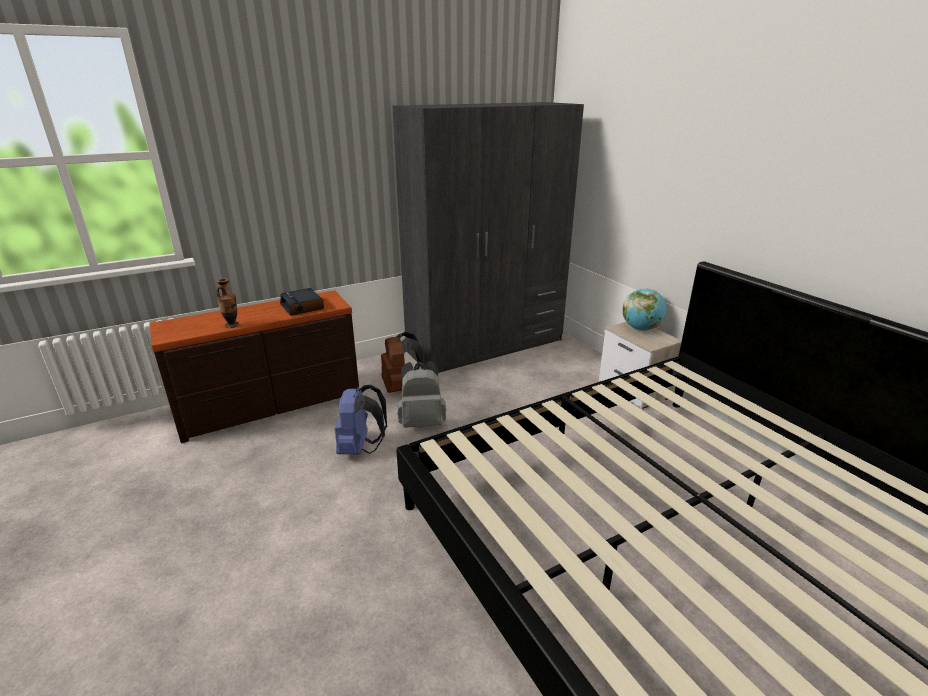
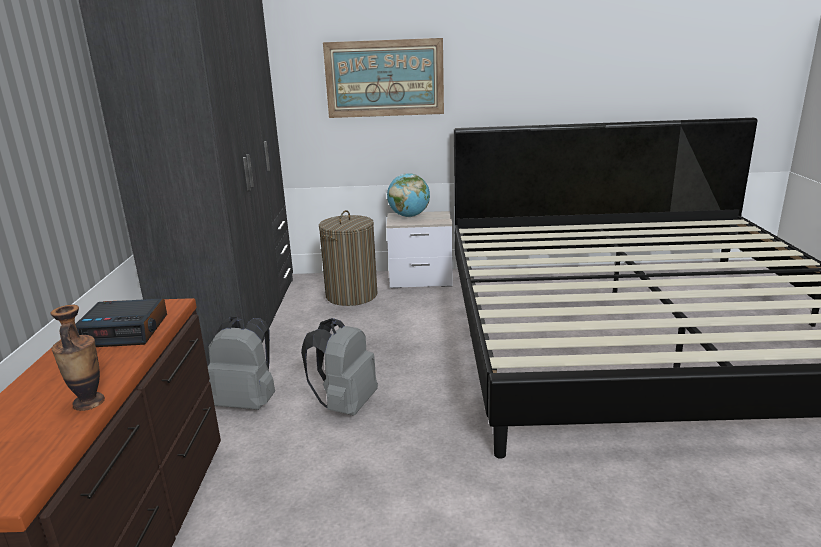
camera: 60 degrees left, 5 degrees down
blue backpack [335,385,387,454] -> none
brown backpack [381,332,424,393] -> grey backpack [208,317,275,410]
none -> laundry basket [319,210,377,306]
none -> picture [323,38,444,118]

